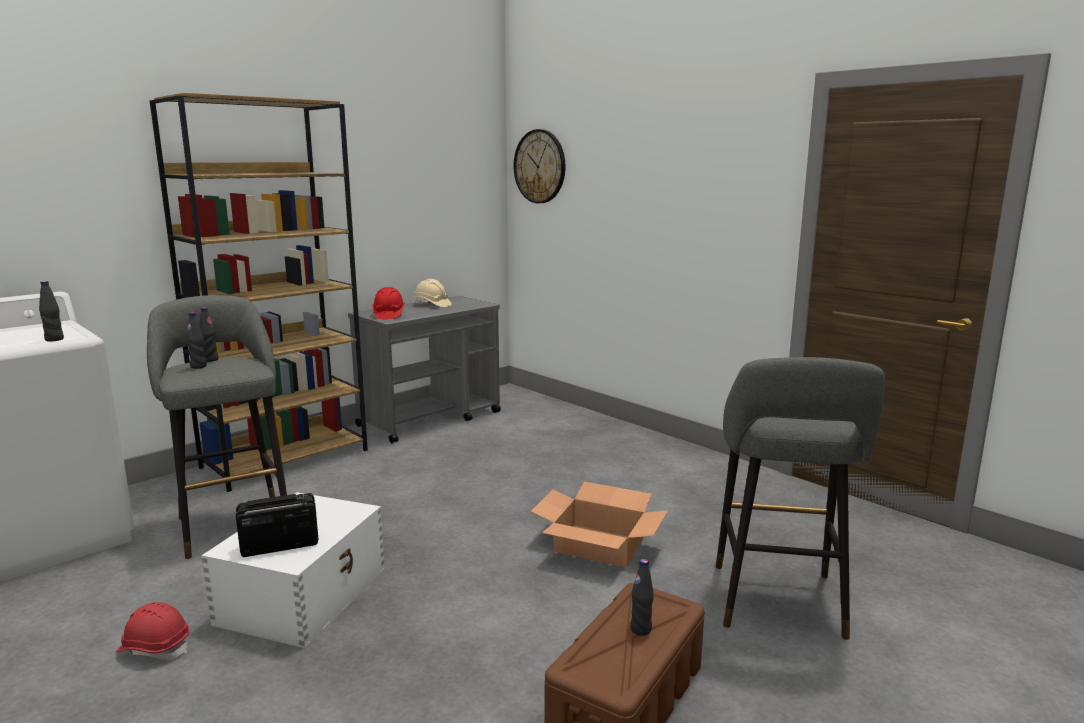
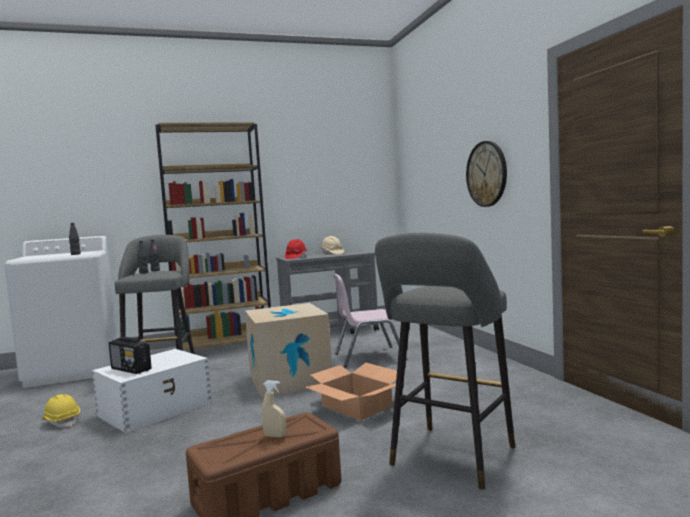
camera: 25 degrees right, 10 degrees down
red hard hat [116,602,190,660] -> yellow hard hat [42,394,80,428]
radio [236,493,318,557] -> radio turned 150 degrees counterclockwise [109,337,152,374]
wall clock [514,129,565,203] -> wall clock moved to [466,141,507,207]
black bottle [630,559,654,636] -> beige spray bottle [262,381,286,437]
none -> cardboard box [245,303,332,397]
none -> pink chair [333,274,407,368]

